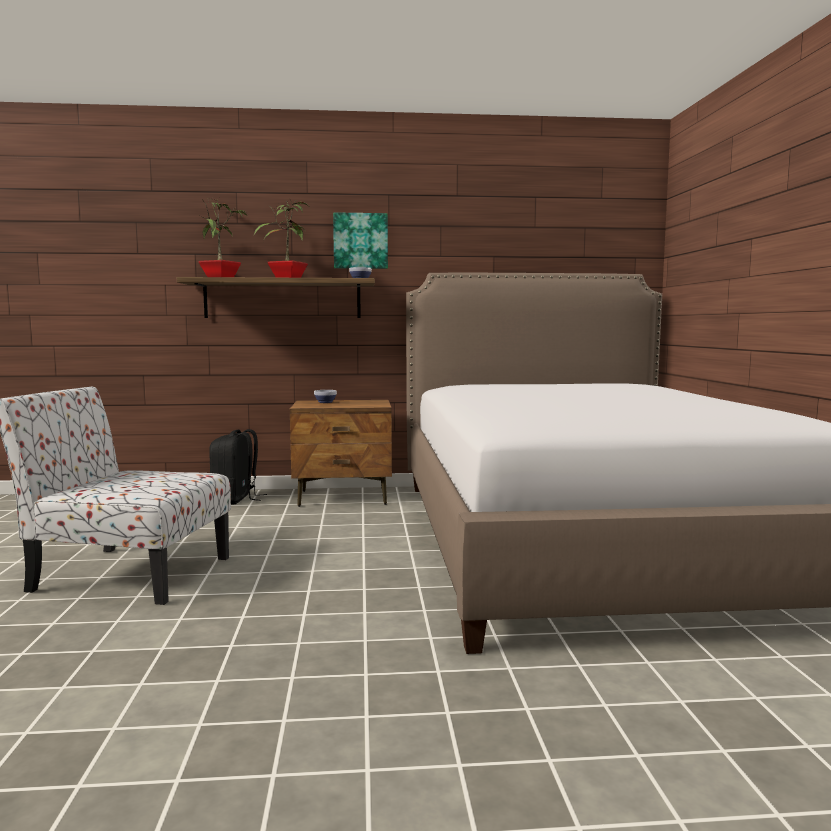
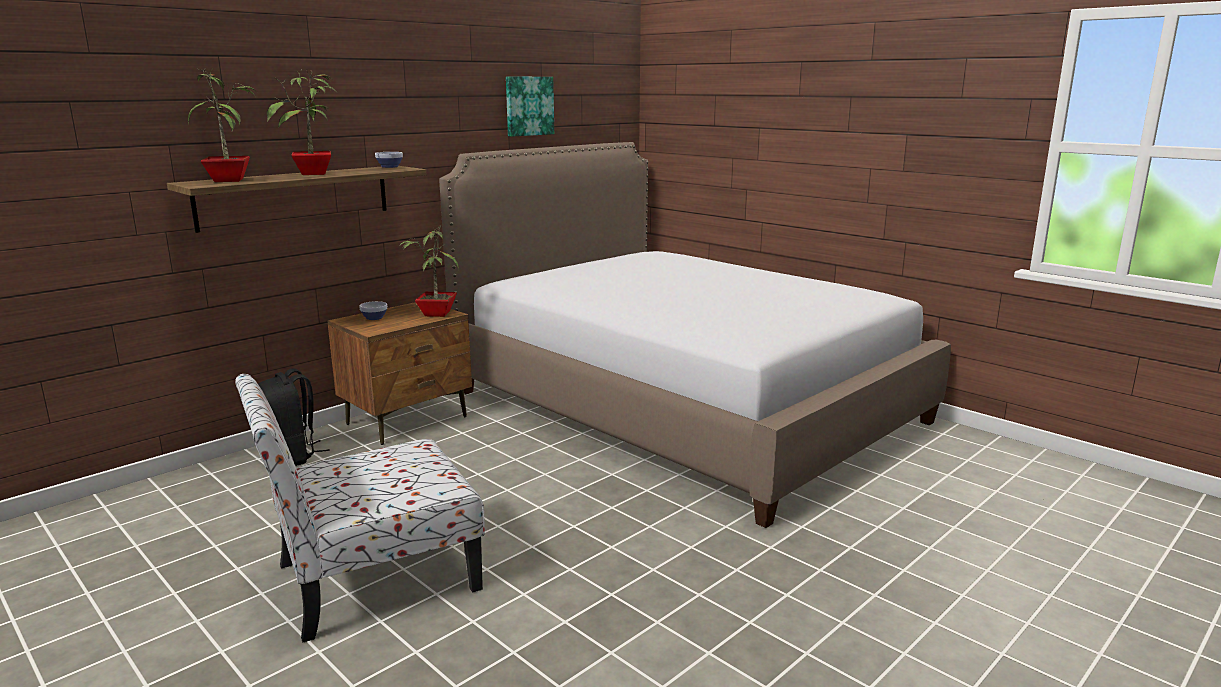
camera: 40 degrees left, 10 degrees up
picture [333,212,388,269] -> picture moved to [506,76,554,137]
none -> potted plant [398,224,459,317]

